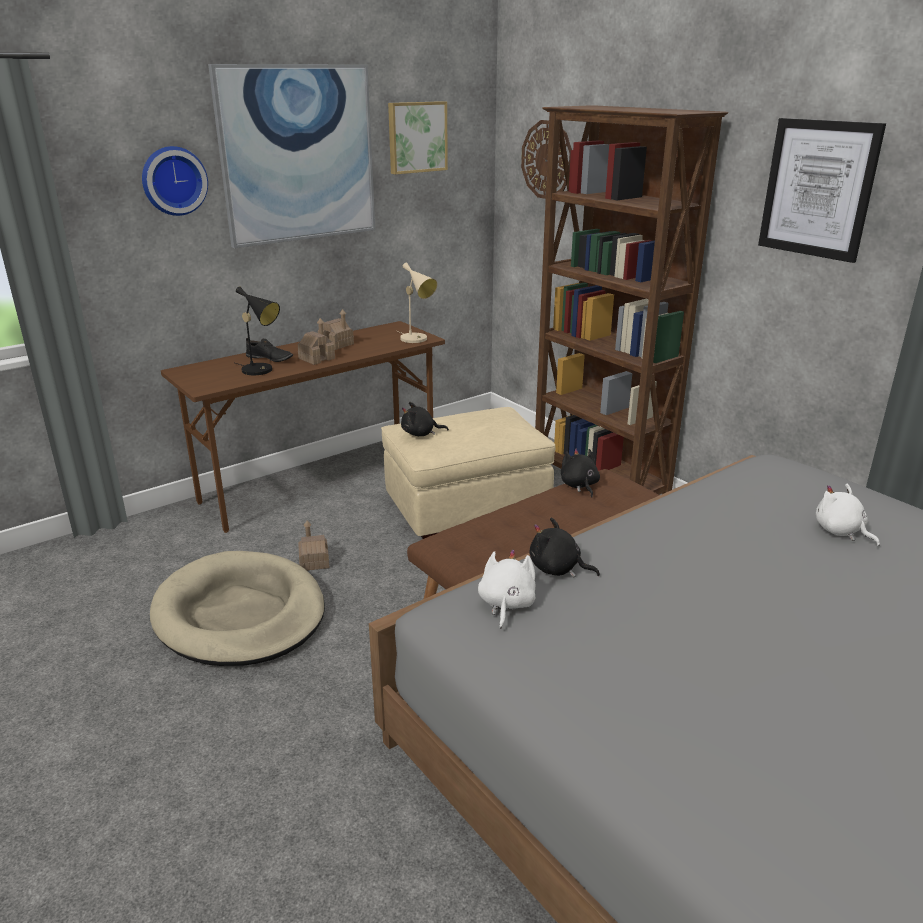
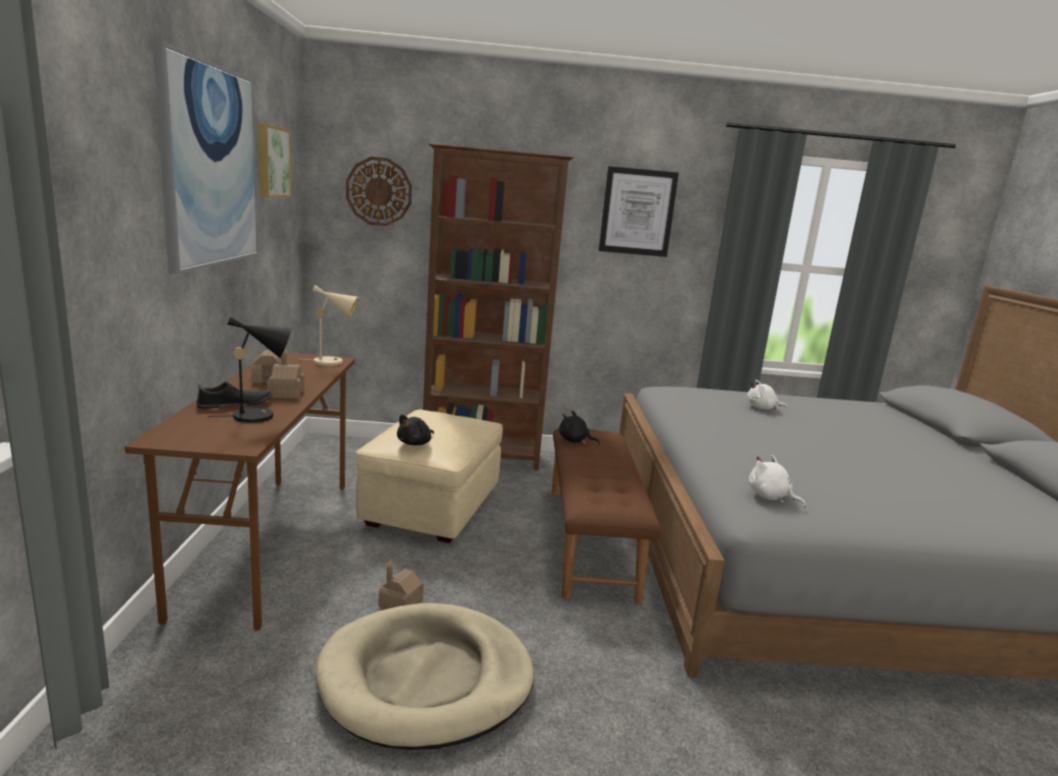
camera: 55 degrees left, 10 degrees down
wall clock [142,146,208,216] -> none
black plush toy [529,518,600,577] -> none

